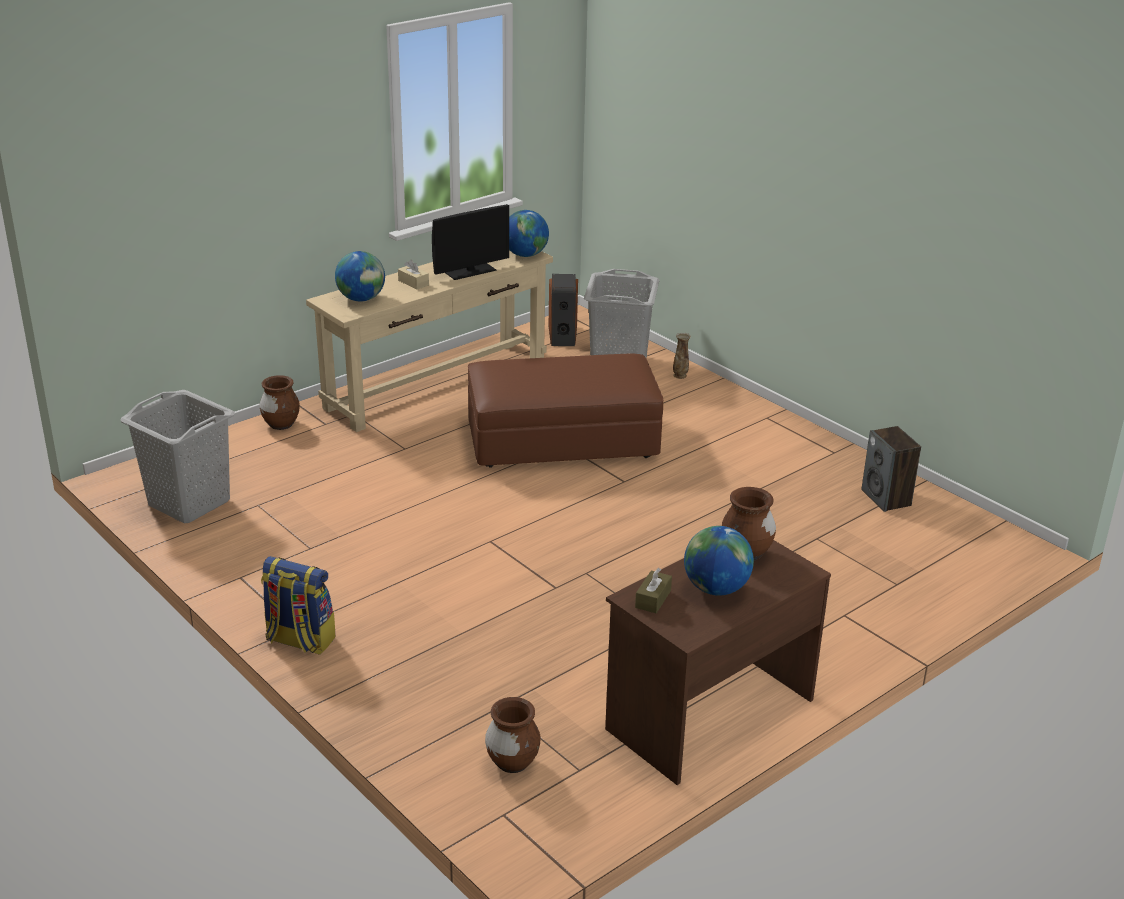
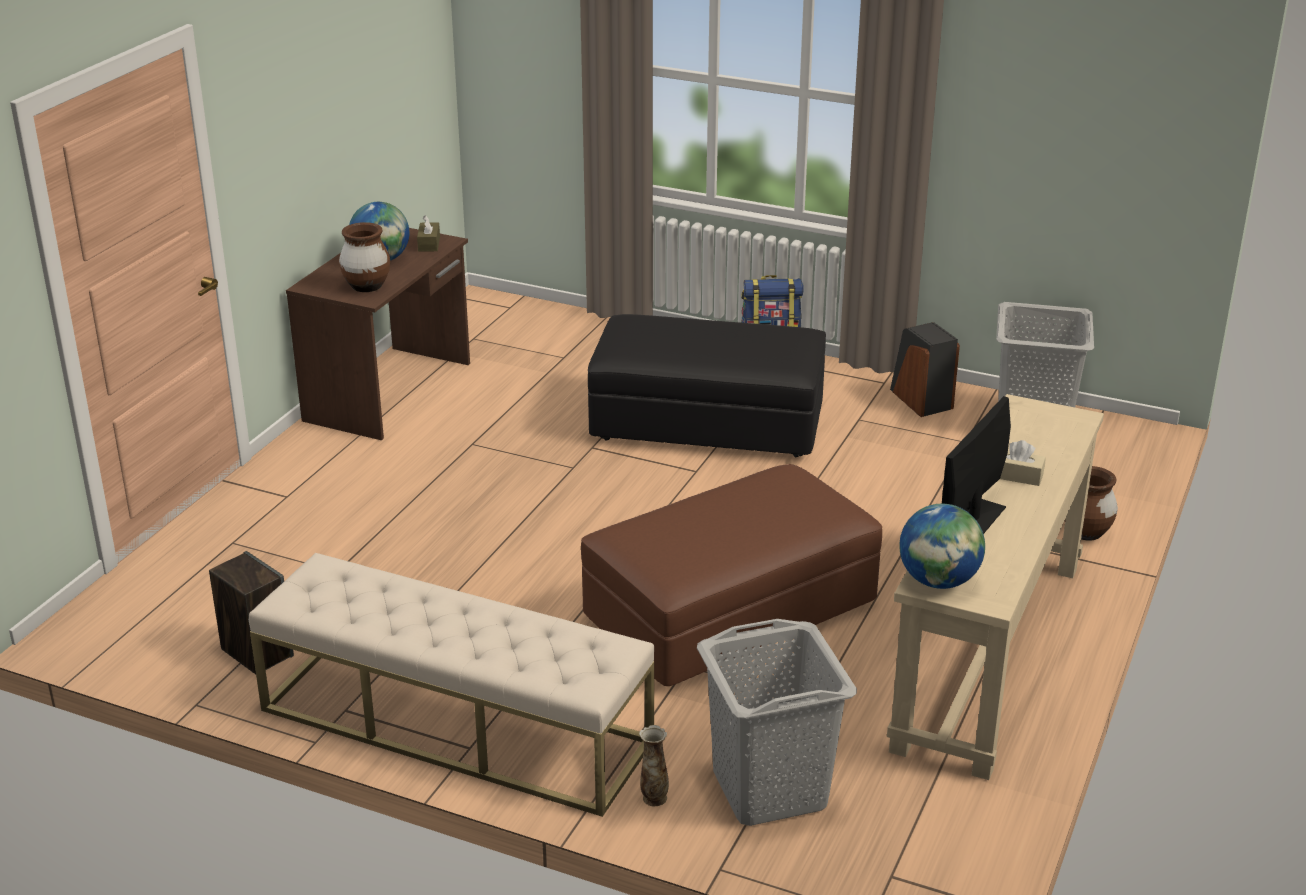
camera: 155 degrees right, 0 degrees up
globe [335,251,385,301] -> none
brown vase [485,697,540,773] -> none
speaker [549,274,578,346] -> speaker moved to [890,322,960,417]
none -> beige bench [249,553,654,817]
none -> black ottoman [588,314,826,457]

